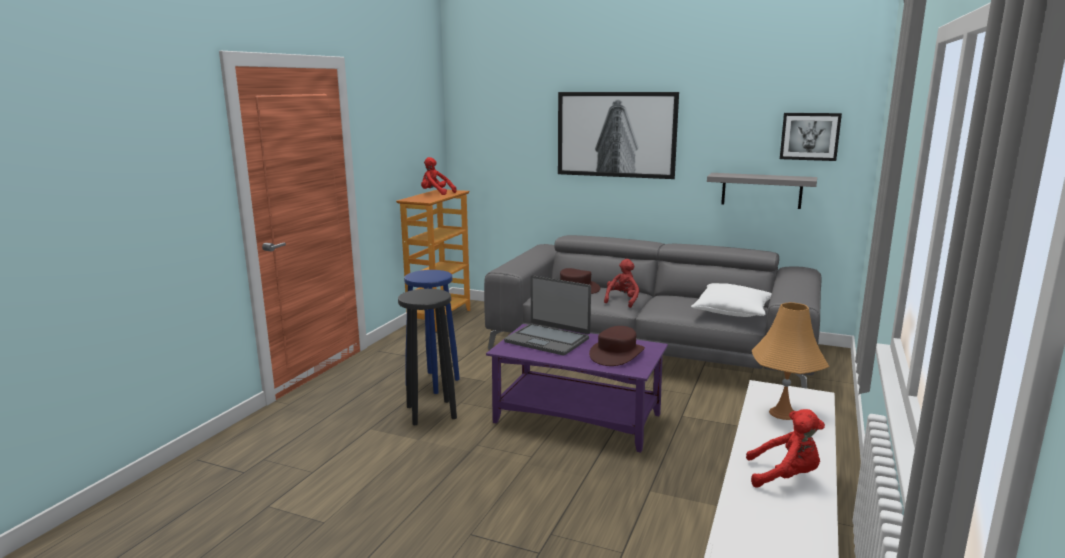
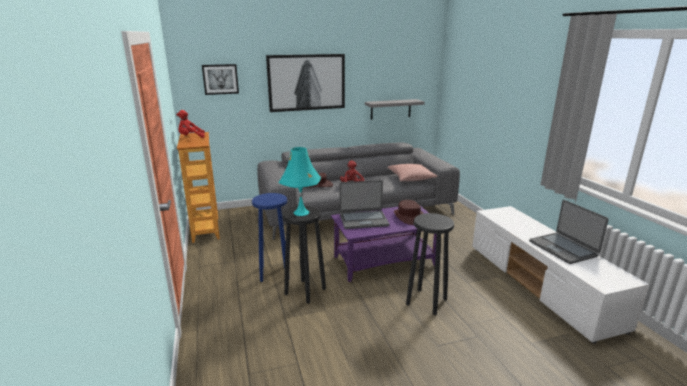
camera: 40 degrees left, 5 degrees up
white pillow [691,283,772,317] -> pink pillow [387,164,438,181]
red plush toy [746,409,825,488] -> laptop [529,200,609,264]
orange table lamp [752,302,829,420] -> none
picture [780,113,842,161] -> picture moved to [202,64,239,95]
none -> turquoise table lamp [279,147,321,216]
none -> black stool [406,213,454,315]

